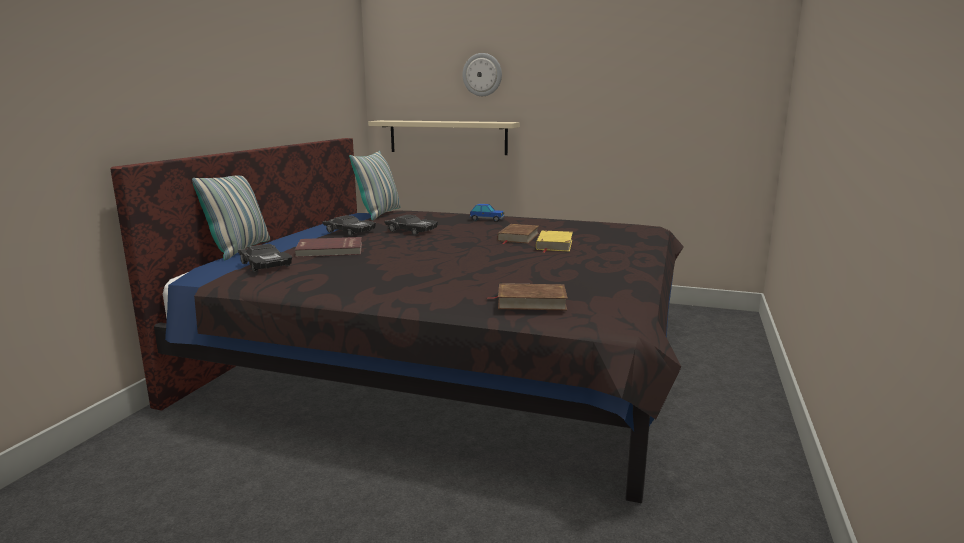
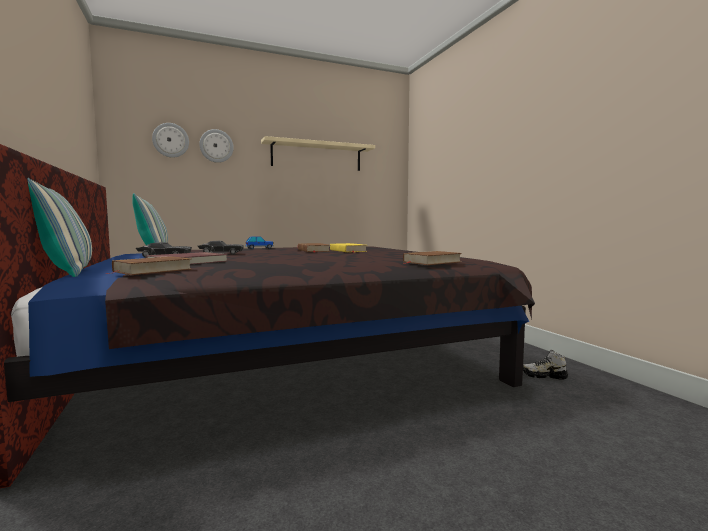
camera: 40 degrees left, 10 degrees down
black toy car [238,244,292,272] -> brown book [107,256,192,275]
beige shelf [368,120,520,155] -> beige shelf moved to [261,136,375,171]
none -> wall clock [152,123,189,158]
none -> shoe [523,350,568,379]

